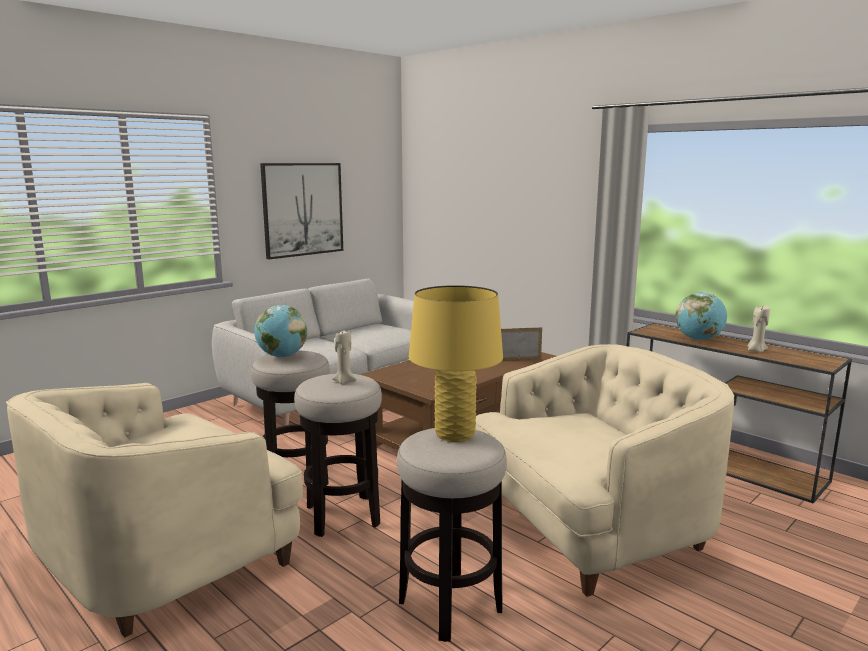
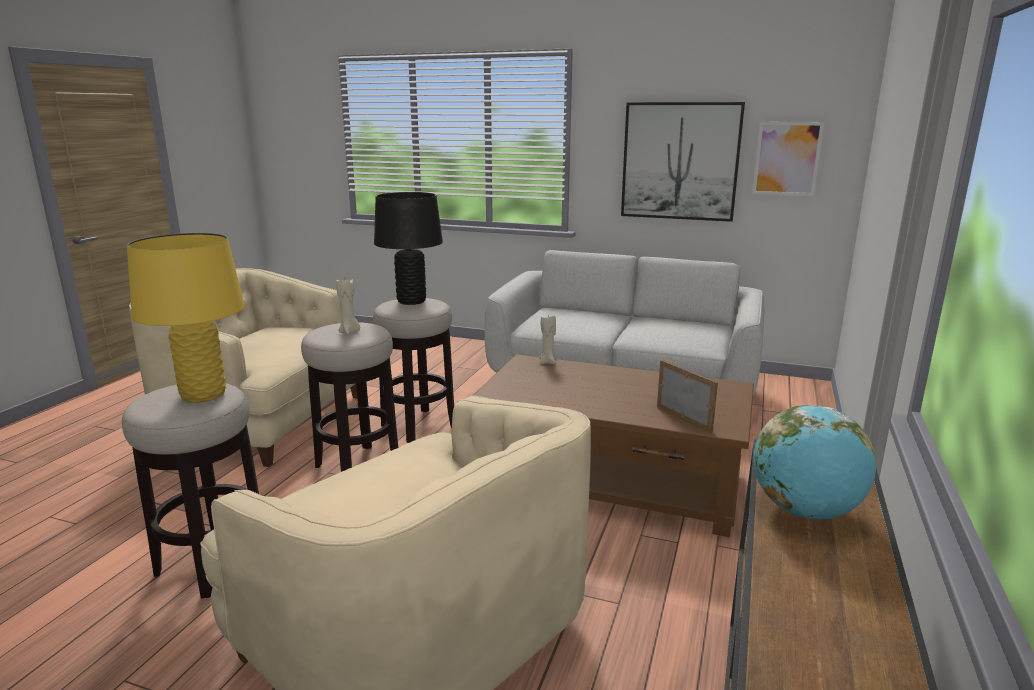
camera: 65 degrees right, 5 degrees up
globe [254,305,308,357] -> black table lamp [374,192,443,305]
beige candle [748,305,770,353] -> beige candle moved to [539,314,556,364]
none -> picture [752,122,824,196]

